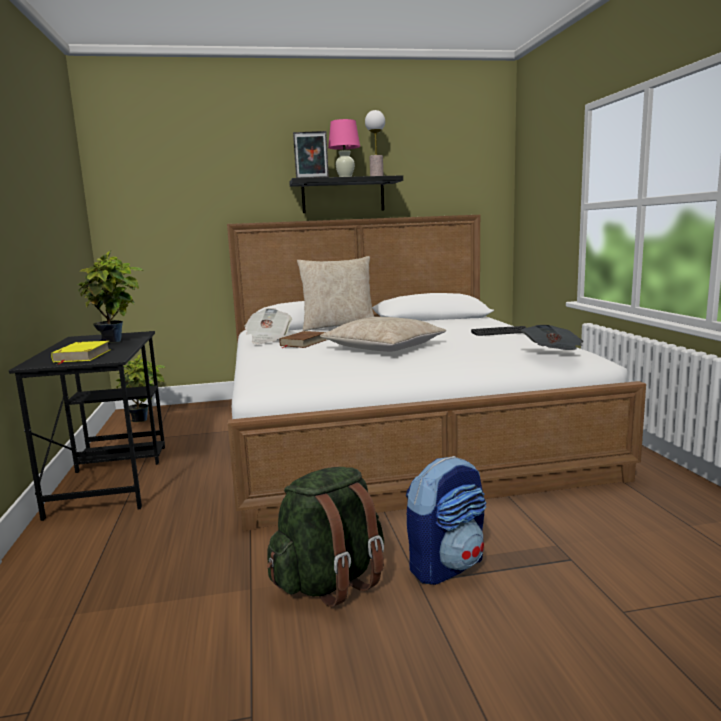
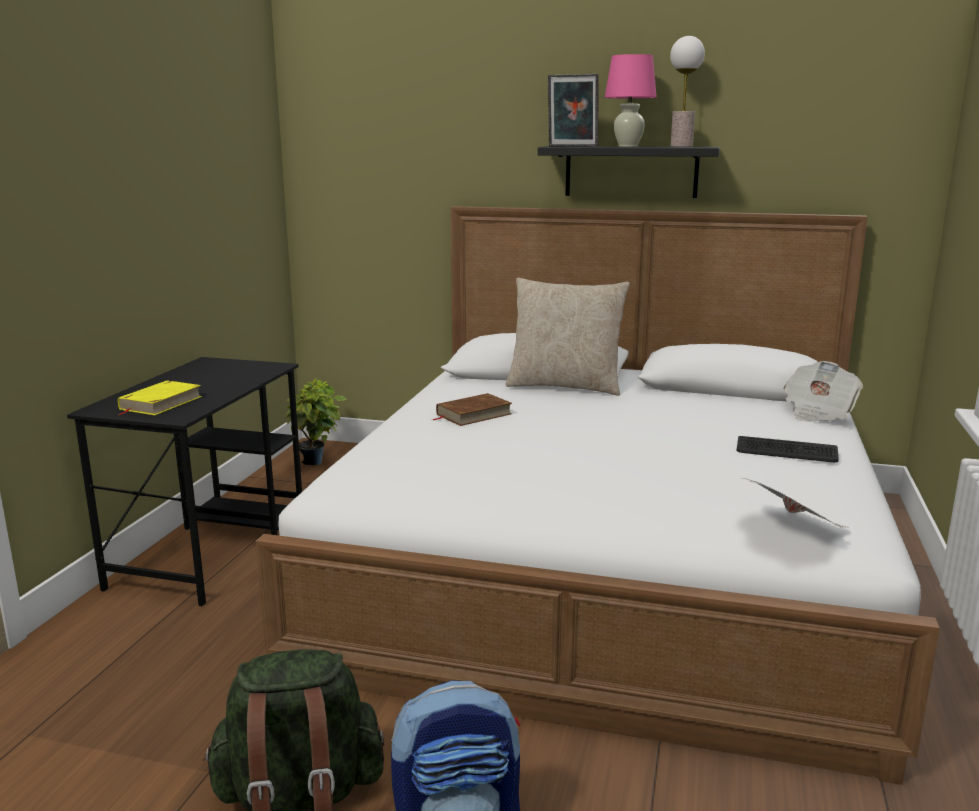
camera: 25 degrees right, 5 degrees up
potted plant [77,251,144,343] -> none
newspaper [244,308,292,344] -> newspaper moved to [784,361,863,422]
beige pillow [320,317,446,352] -> none

